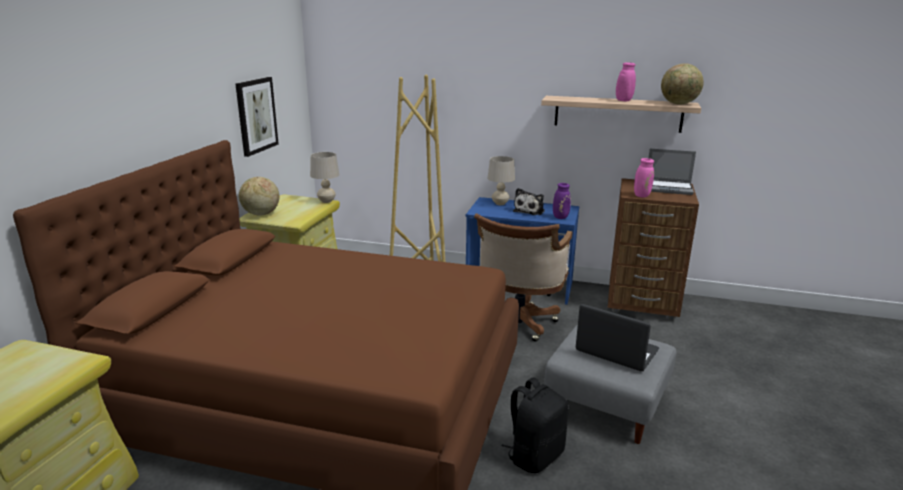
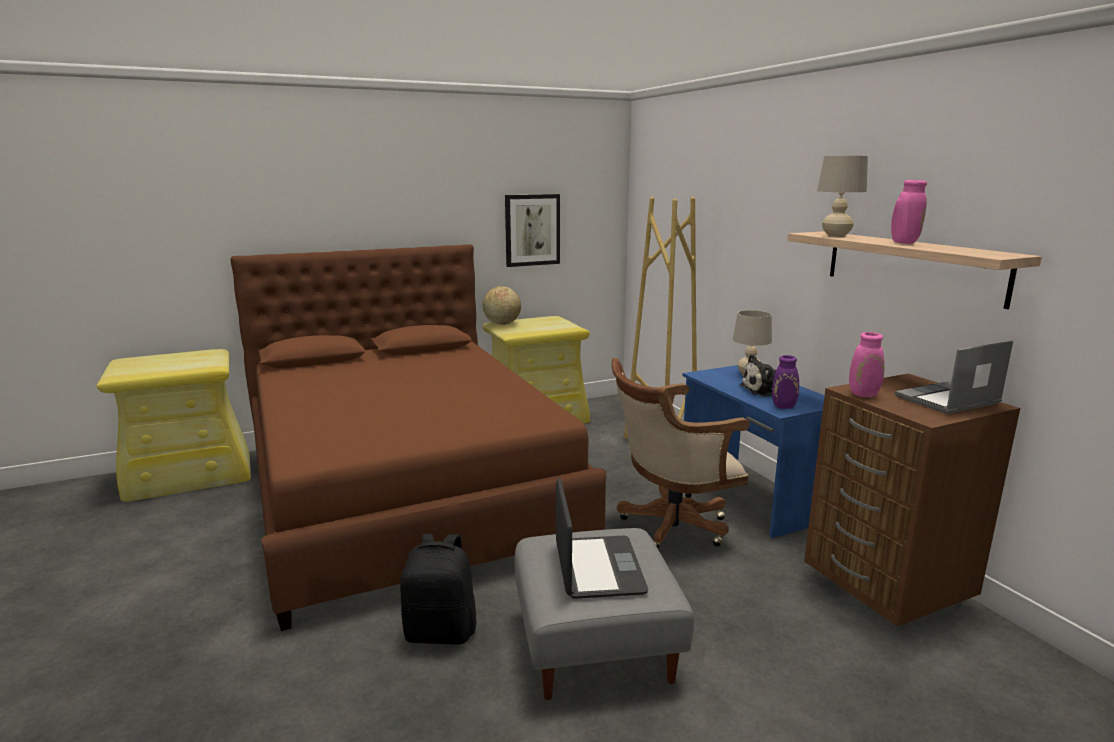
camera: 50 degrees right, 5 degrees down
beige table lamp [310,152,340,203] -> beige table lamp moved to [817,156,868,237]
laptop [649,149,696,195] -> laptop turned 90 degrees clockwise [895,341,1013,414]
globe [661,64,704,105] -> none

